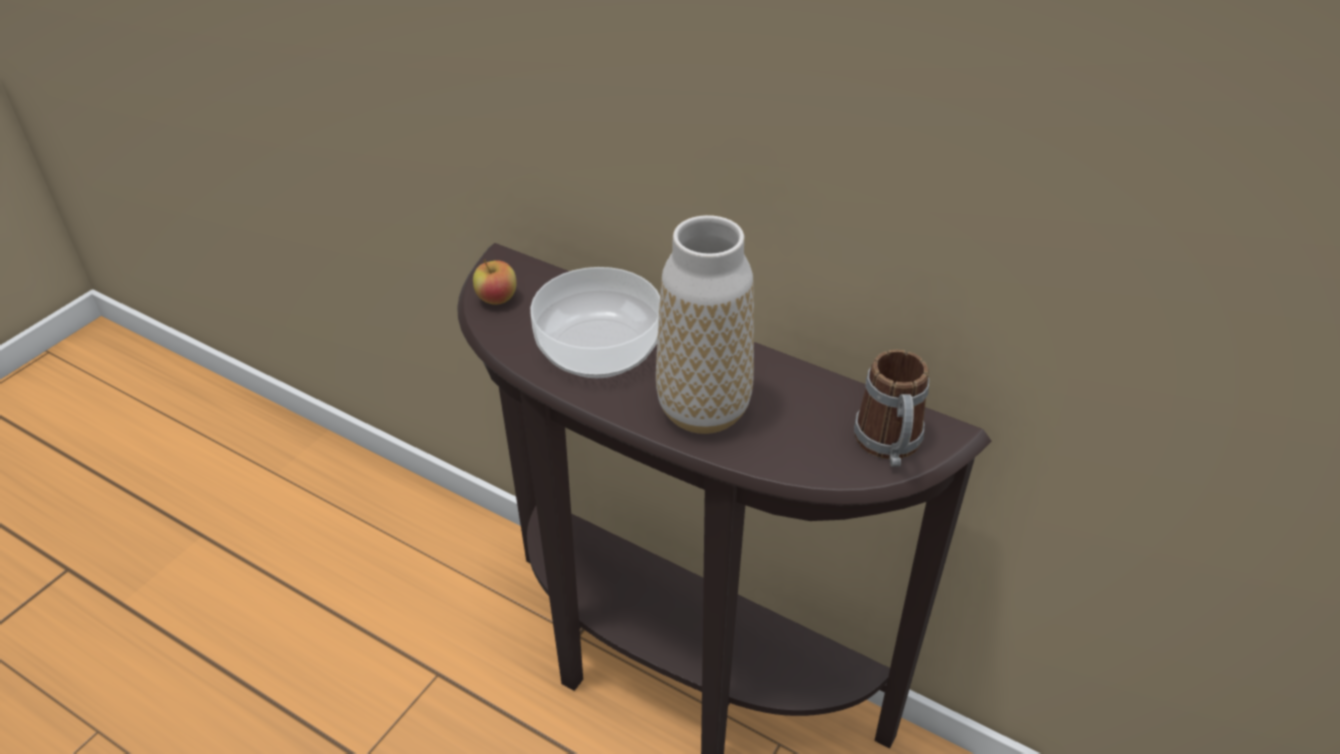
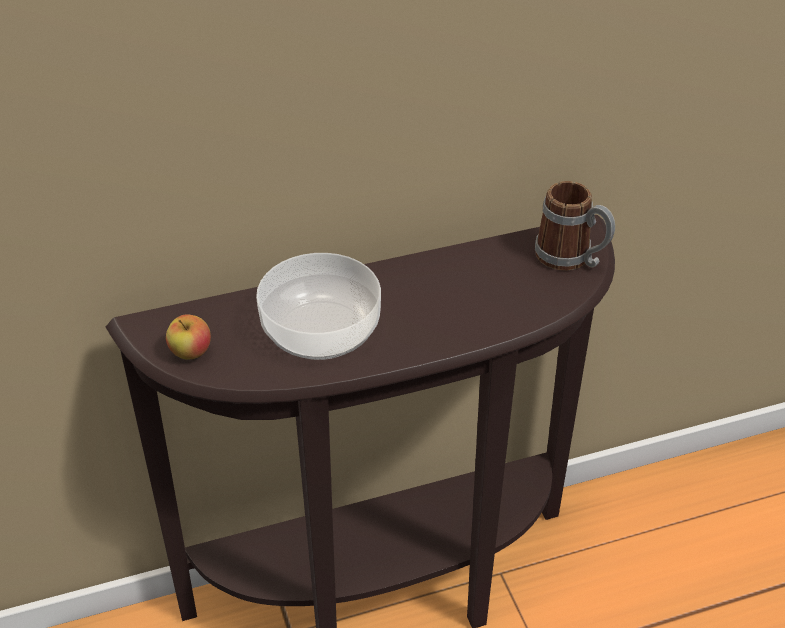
camera: 50 degrees left, 0 degrees up
vase [656,215,754,434] -> none

